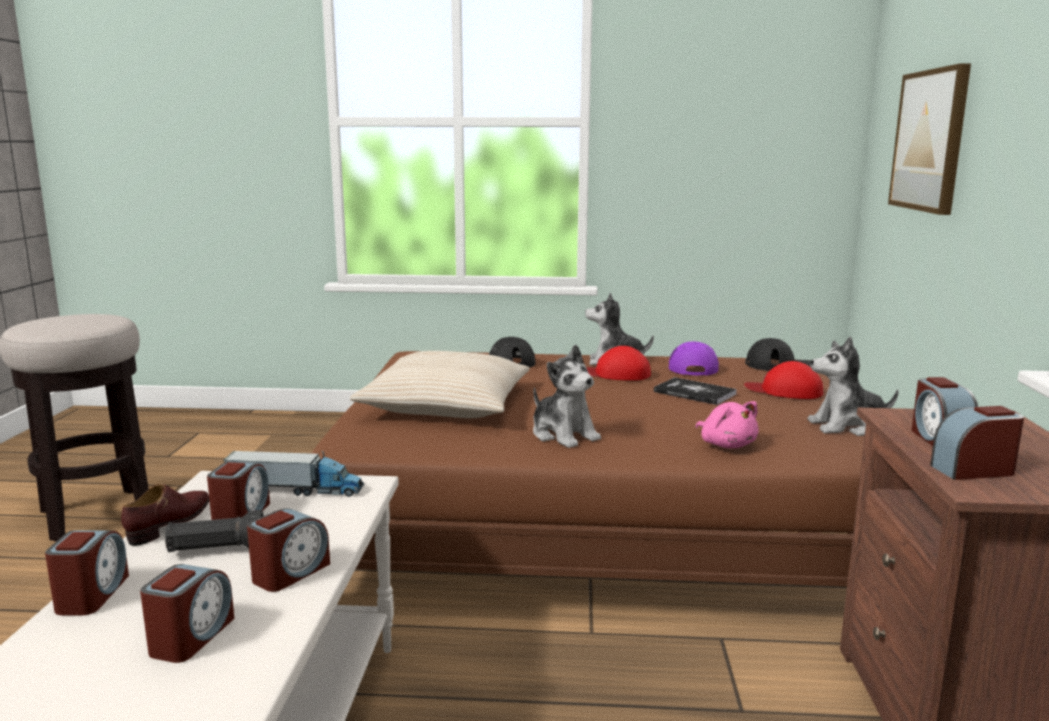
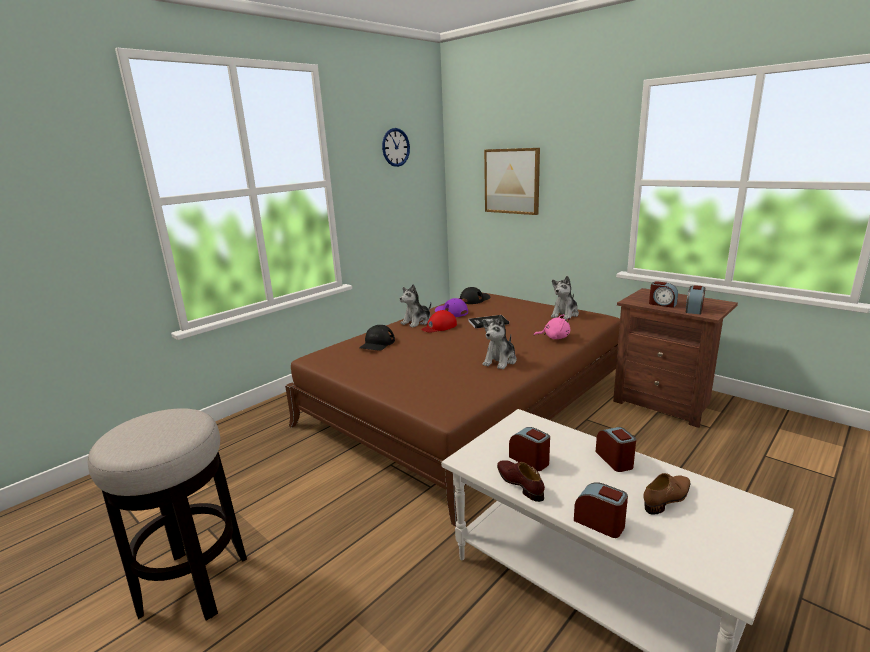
camera: 50 degrees left, 5 degrees up
alarm clock [140,564,235,663] -> brown shoe [643,473,690,515]
black flashlight [165,510,264,552] -> none
toy truck [224,451,364,497] -> none
beige pillow [350,351,529,418] -> none
plush toy [533,345,601,448] -> plush toy turned 120 degrees clockwise [483,315,517,370]
red cap [744,361,823,399] -> none
none -> wall clock [382,128,410,167]

